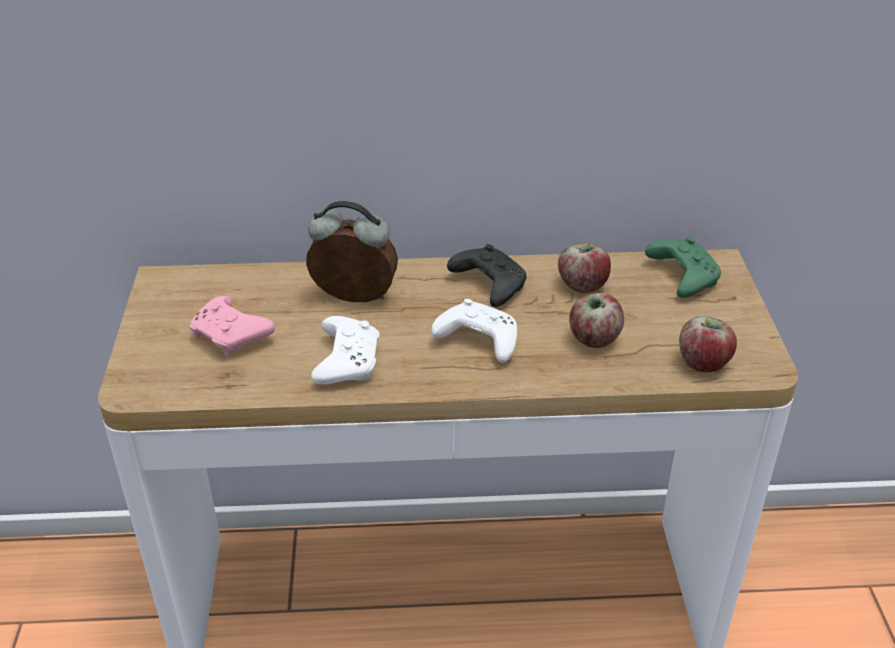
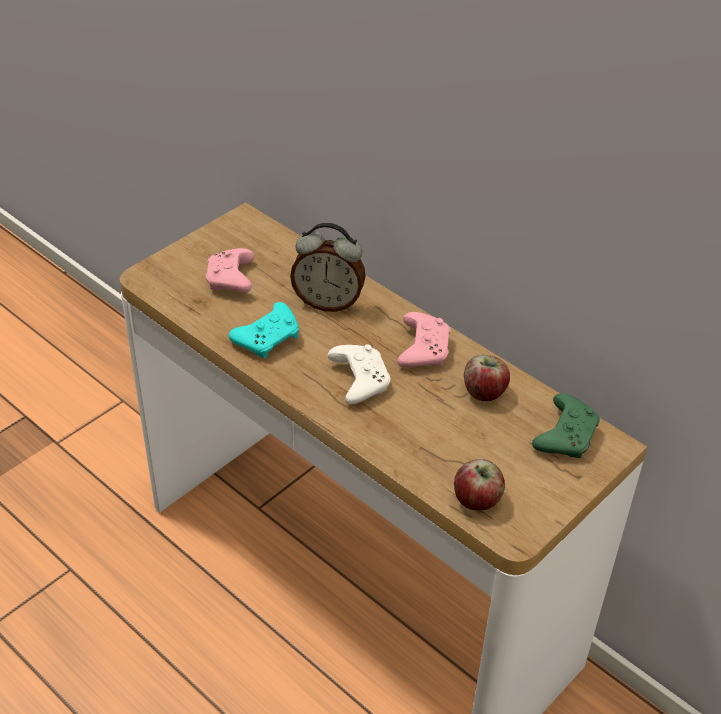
camera: 45 degrees right, 5 degrees up
alarm clock [306,201,398,302] -> alarm clock turned 135 degrees clockwise [290,223,366,312]
white game controller [311,316,380,385] -> turquoise game controller [229,302,299,358]
black game controller [447,244,527,307] -> pink game controller [397,312,451,368]
apple [569,293,624,348] -> none

